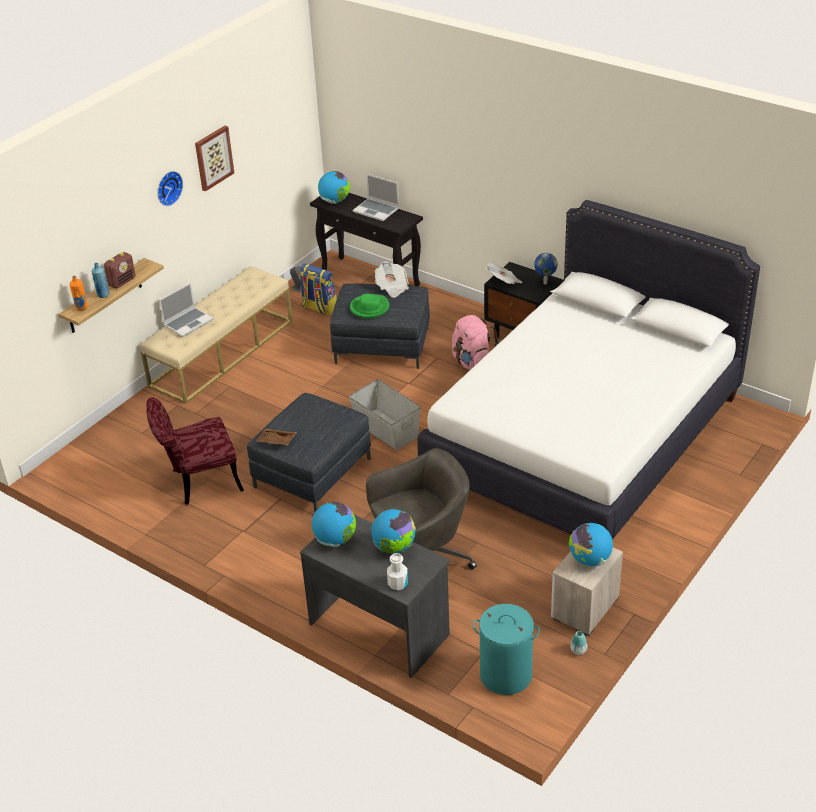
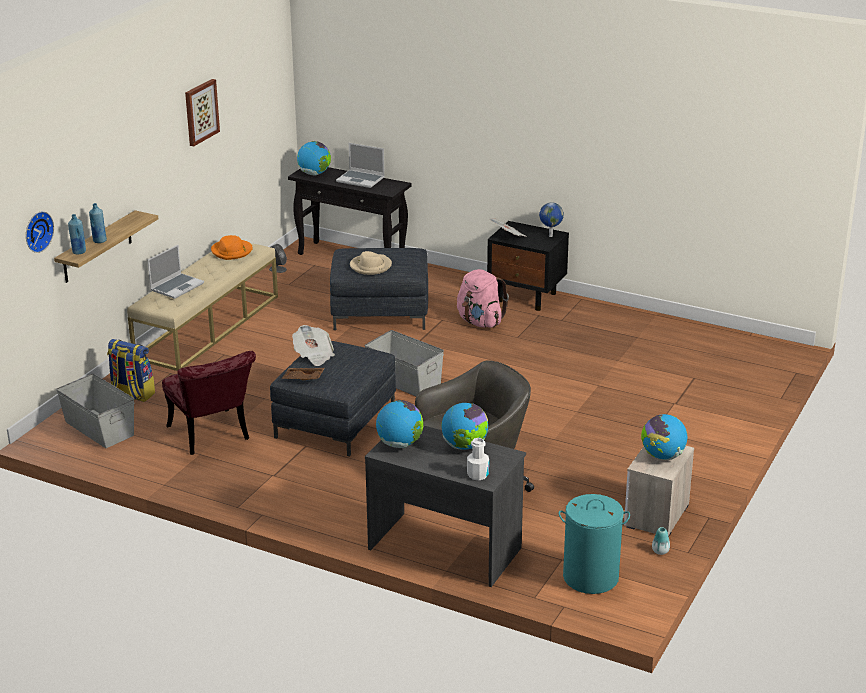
camera: 10 degrees left, 10 degrees down
orange bottle [69,276,88,311] -> blue bottle [68,214,86,255]
radio [104,252,136,289] -> none
red chair [146,397,244,505] -> red chair turned 90 degrees counterclockwise [162,351,256,455]
wall clock [157,171,183,206] -> wall clock moved to [26,211,54,253]
backpack [300,263,337,316] -> backpack moved to [107,339,155,402]
green hat [350,294,389,318] -> beige hat [350,251,392,275]
newspaper [375,261,409,298] -> newspaper moved to [292,325,335,366]
white bed [417,200,760,540] -> none
none -> grey storage box [56,374,135,448]
none -> orange hat [211,235,253,260]

